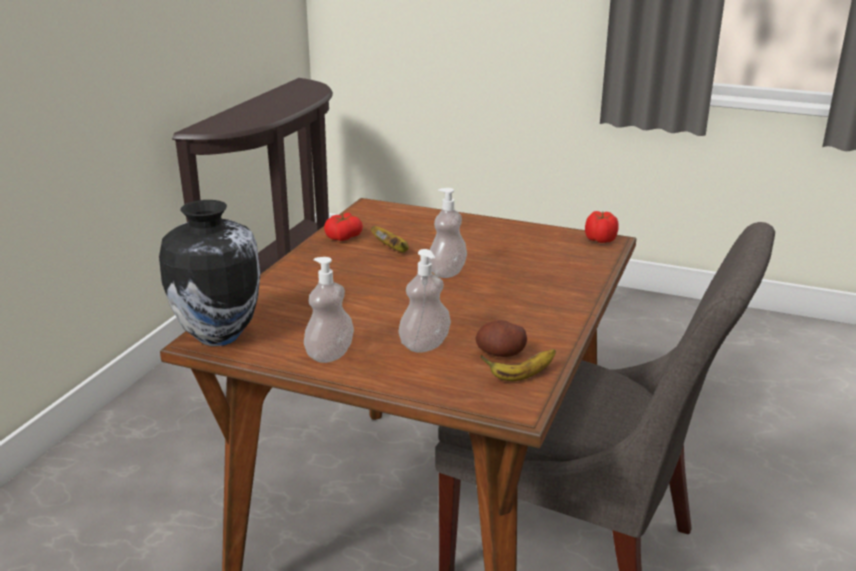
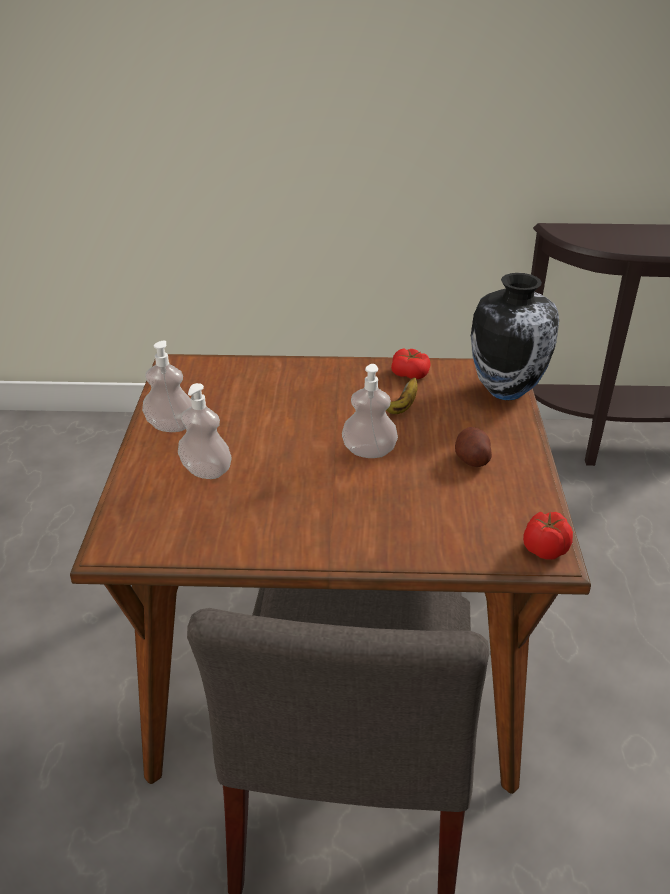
camera: 70 degrees right, 10 degrees up
vase [159,200,260,346] -> vase moved to [471,273,559,400]
potato [476,320,527,357] -> potato moved to [455,427,492,467]
banana [480,349,556,381] -> none

